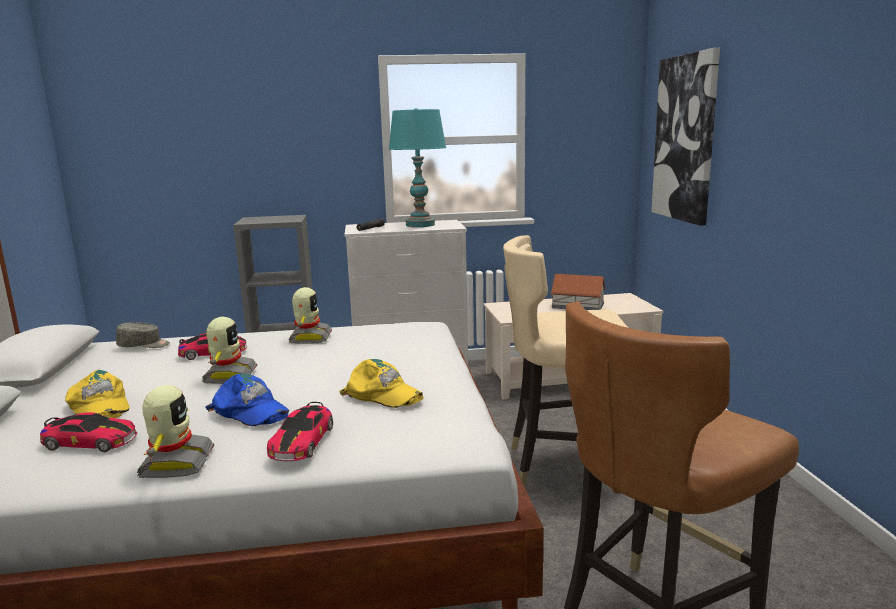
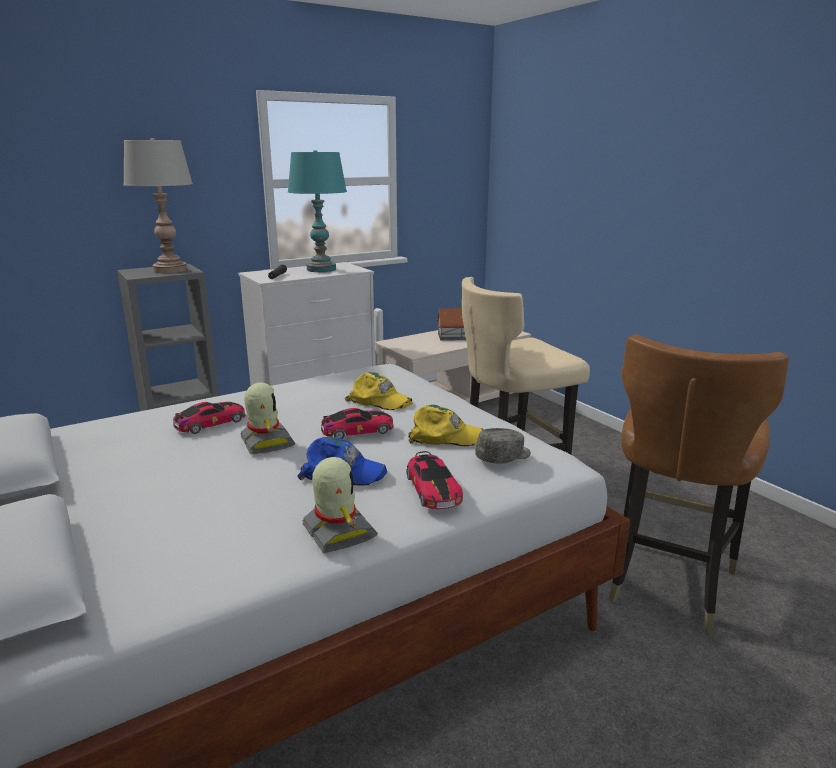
camera: 25 degrees left, 5 degrees up
toy car [40,412,137,452] -> toy car moved to [321,408,394,439]
yellow cap [65,370,130,418] -> yellow cap moved to [345,372,413,410]
grey cap [116,322,170,348] -> grey cap moved to [475,428,531,464]
toy robot [289,287,332,344] -> none
picture [651,48,720,226] -> none
none -> grey table lamp [123,138,193,273]

